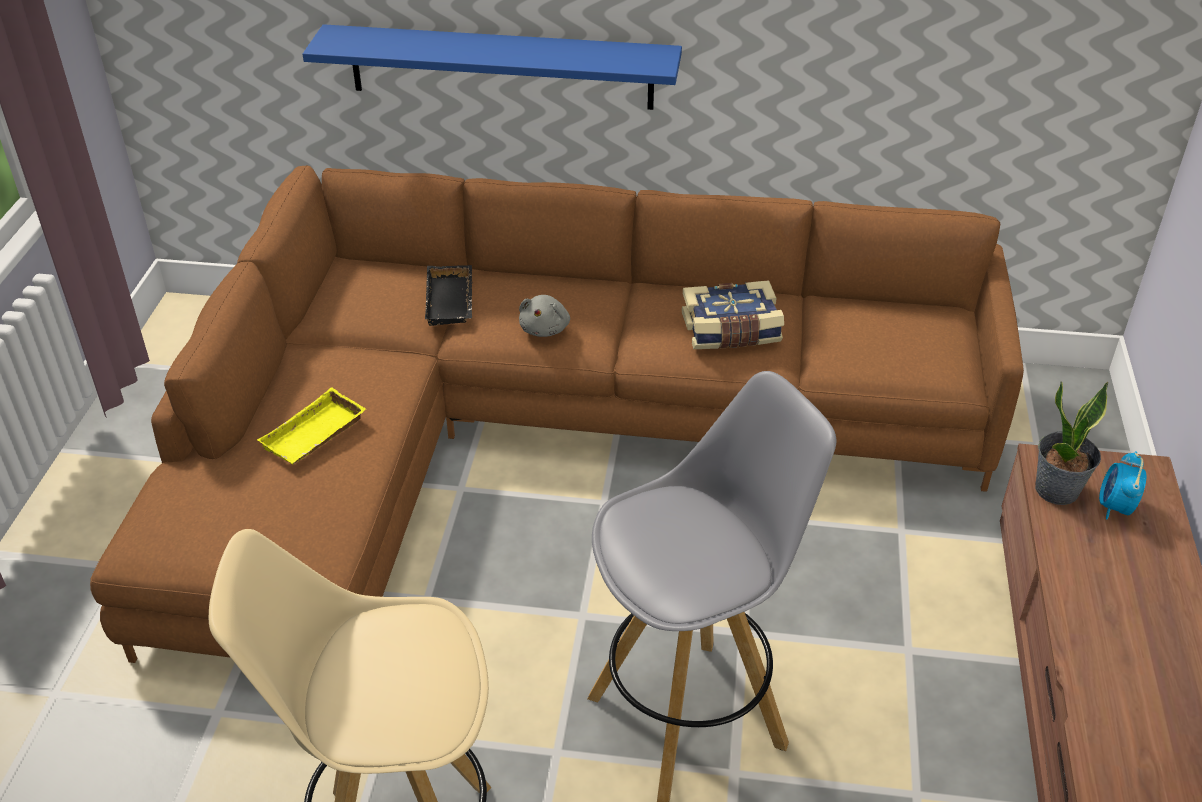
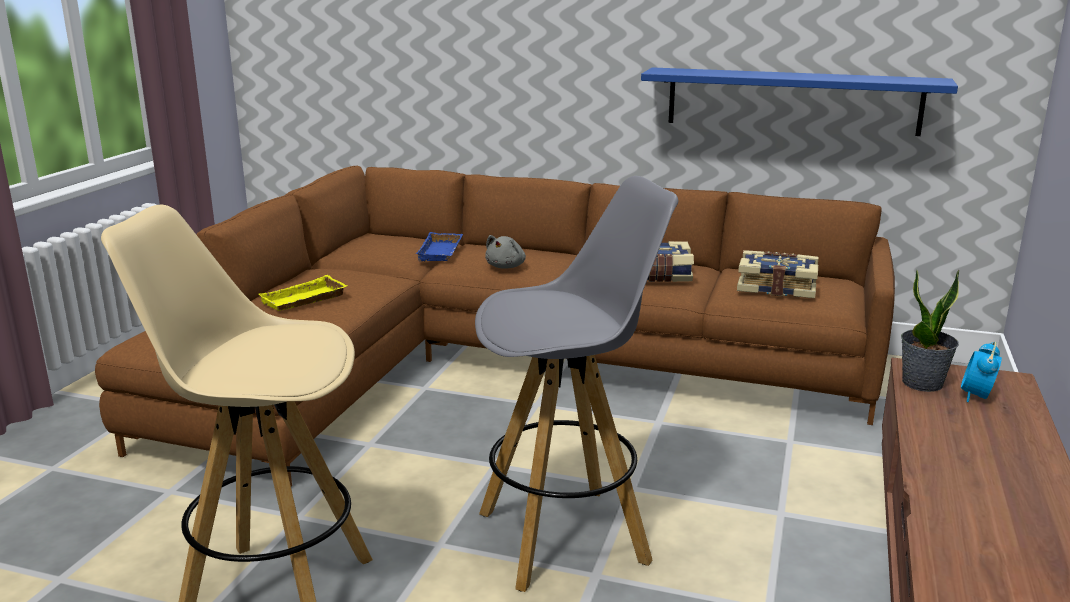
camera: 10 degrees right, 20 degrees down
blue shelf [302,24,682,110] -> blue shelf moved to [641,67,958,136]
black tray [425,265,472,326] -> blue tray [416,232,463,261]
none -> book [737,250,819,299]

